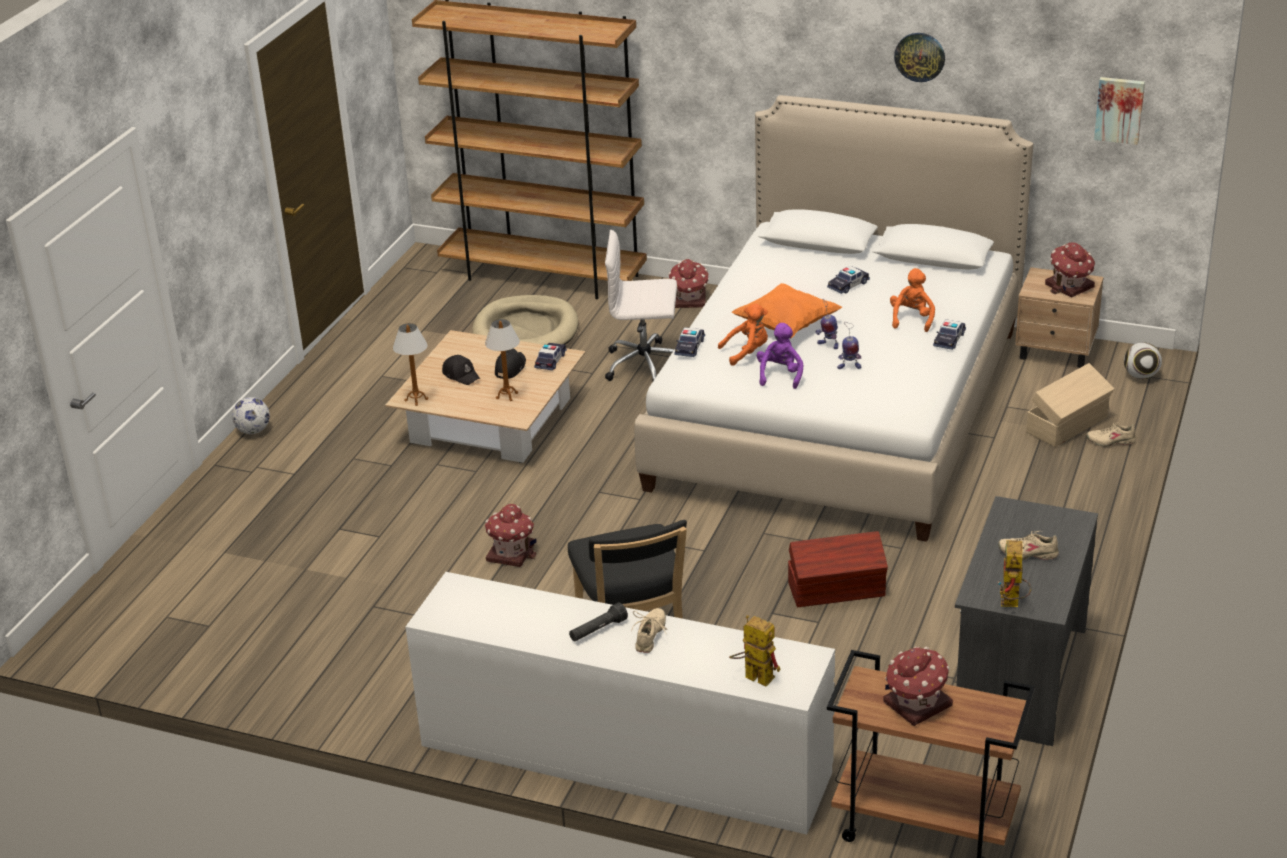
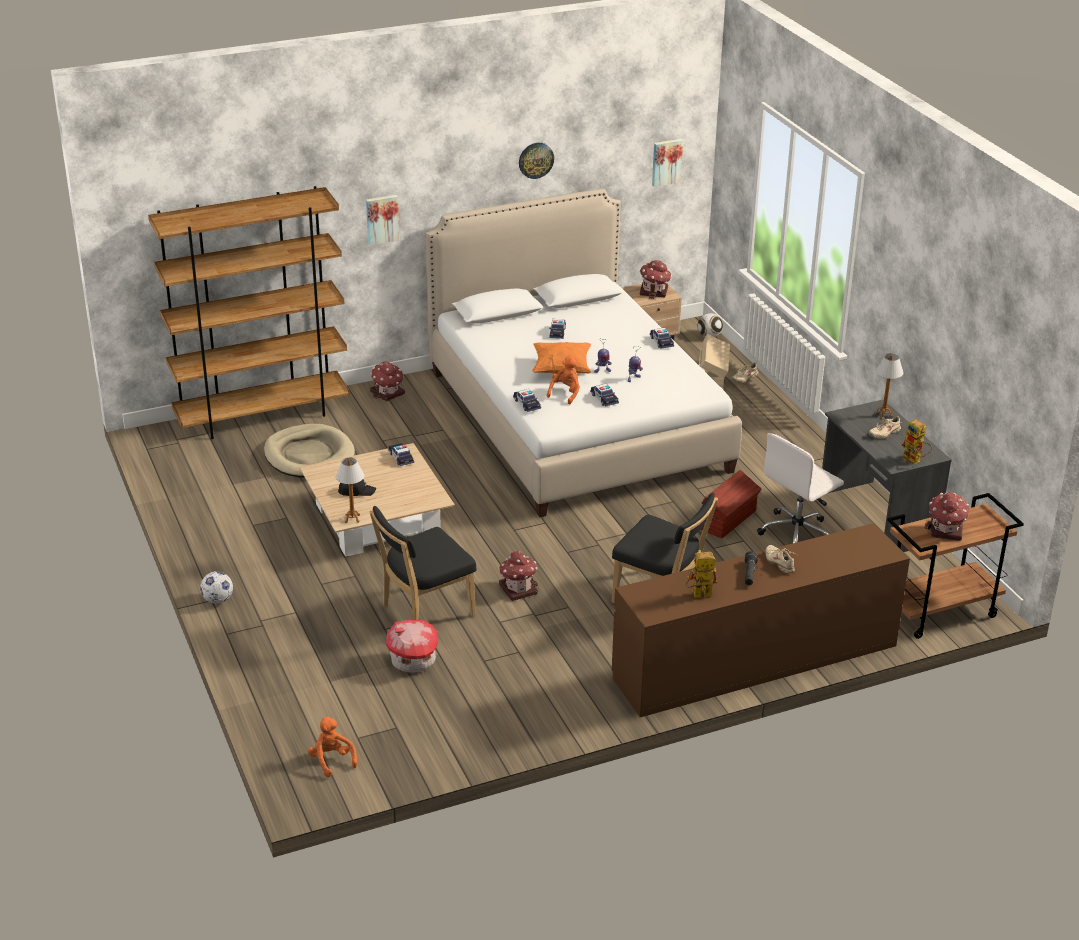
camera: 45 degrees left, 0 degrees up
white dresser [406,572,835,835] -> brown dresser [612,523,910,717]
table lamp [485,319,520,401] -> table lamp moved to [875,354,904,419]
black cap [495,348,526,379] -> none
white office chair [605,230,677,381] -> white office chair moved to [757,433,844,543]
toy robot [729,615,781,686] -> toy robot moved to [686,552,717,598]
purple plush toy [757,323,803,389] -> toy car [590,384,619,407]
orange plush toy [890,268,935,332] -> orange plush toy moved to [308,717,357,777]
none -> picture [366,195,399,245]
none -> black chair [369,506,477,620]
none -> toy house [386,620,438,673]

